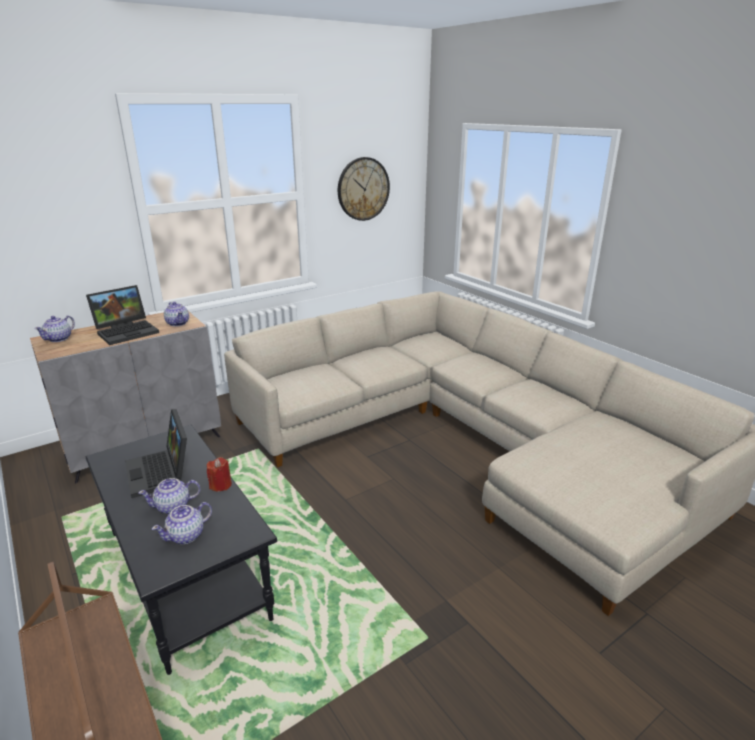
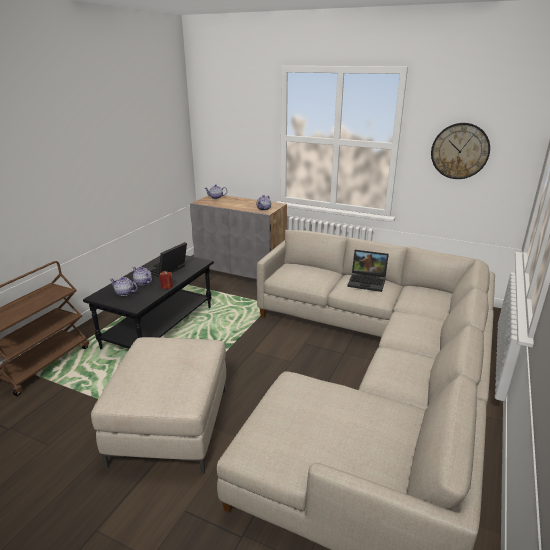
camera: 60 degrees right, 0 degrees up
laptop [86,285,159,345] -> laptop moved to [347,250,389,292]
none -> beige ottoman [91,337,226,474]

